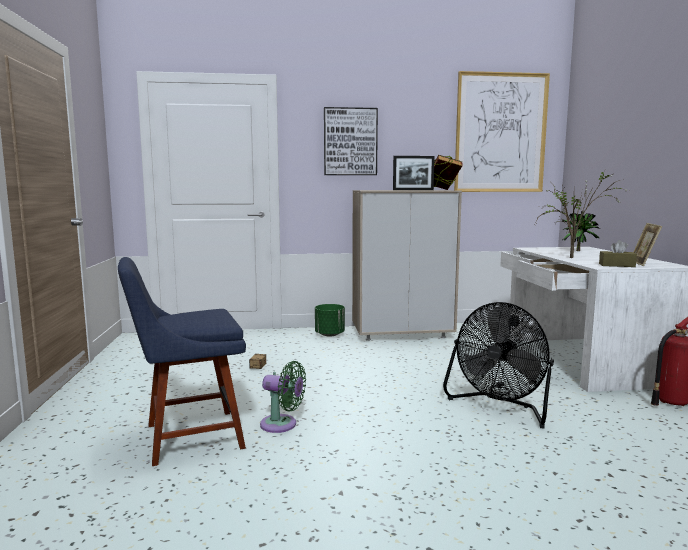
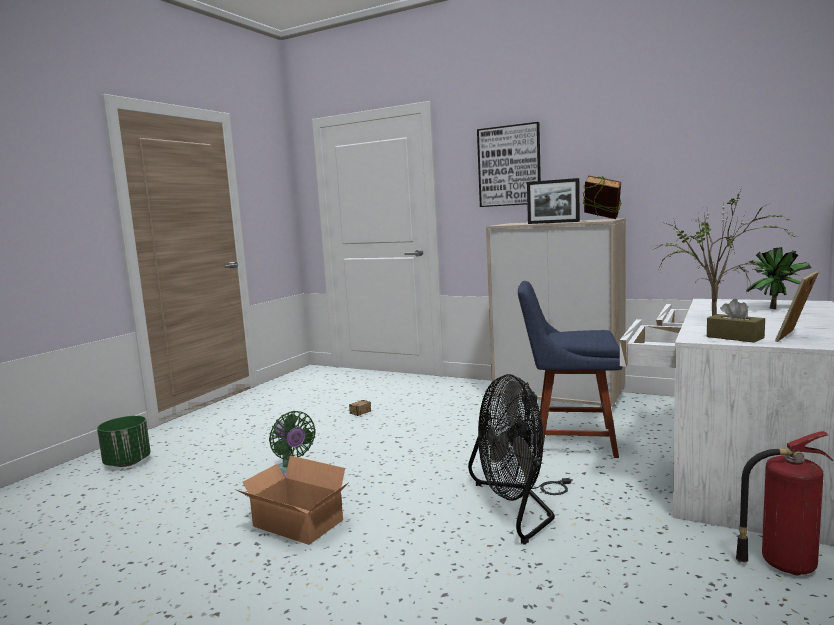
camera: 35 degrees right, 0 degrees up
blue chair [118,257,246,466] -> blue chair moved to [518,281,622,458]
green planter [315,304,345,337] -> green planter moved to [97,416,151,467]
picture [454,71,550,192] -> none
none -> cardboard box [235,456,349,545]

